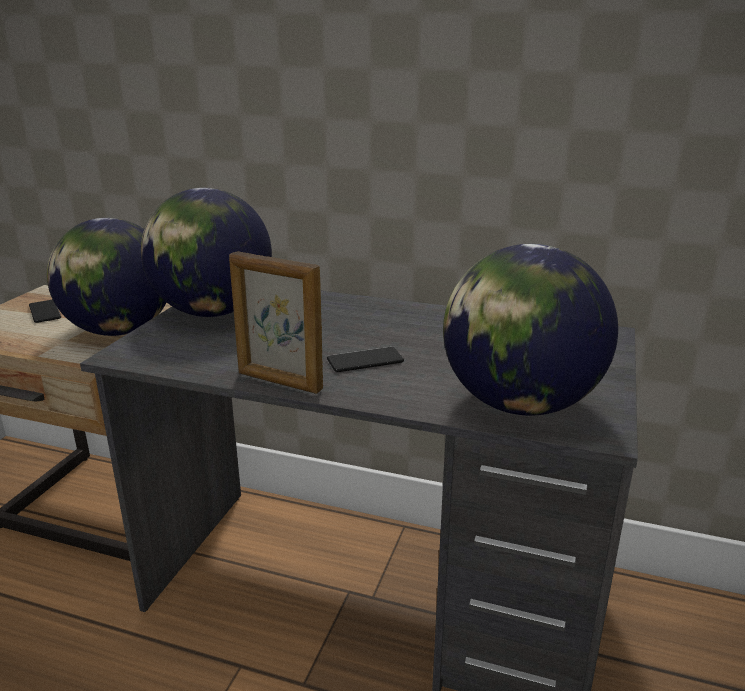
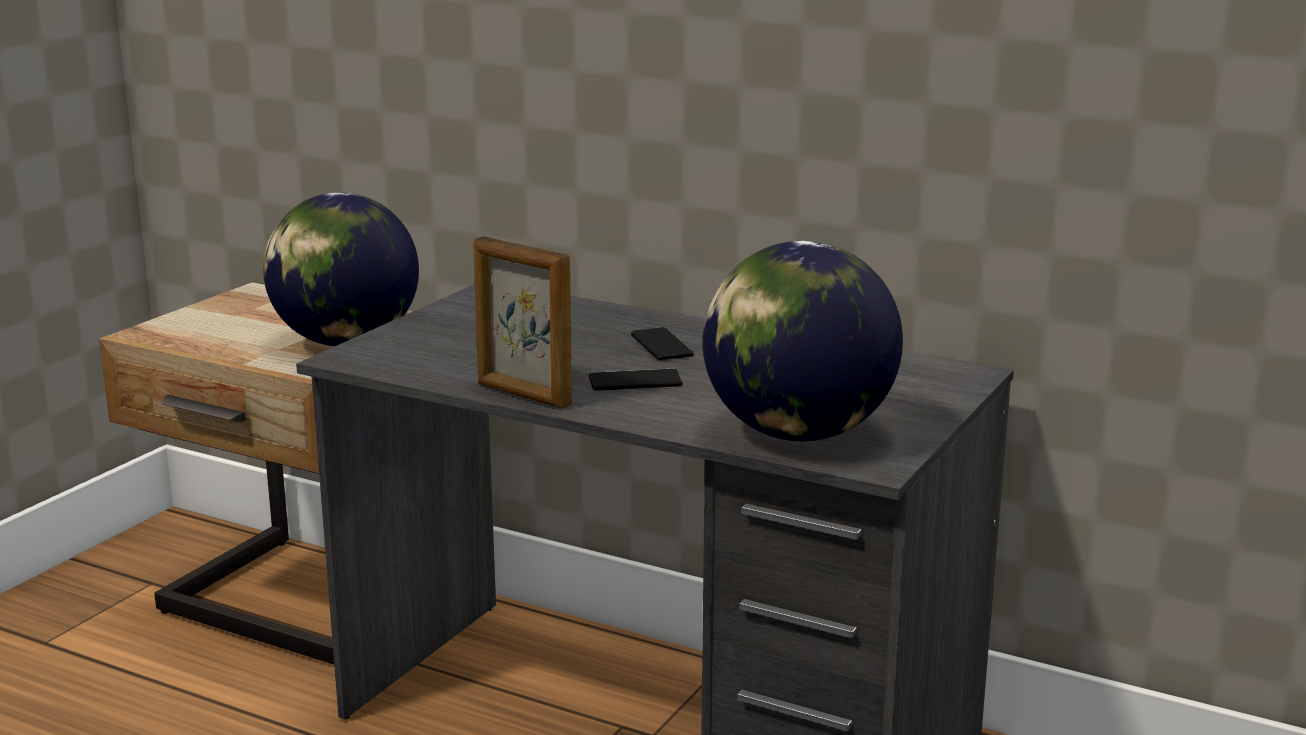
camera: 10 degrees right, 5 degrees down
phone [29,300,61,323] -> phone moved to [631,327,694,360]
globe [141,188,272,317] -> none

